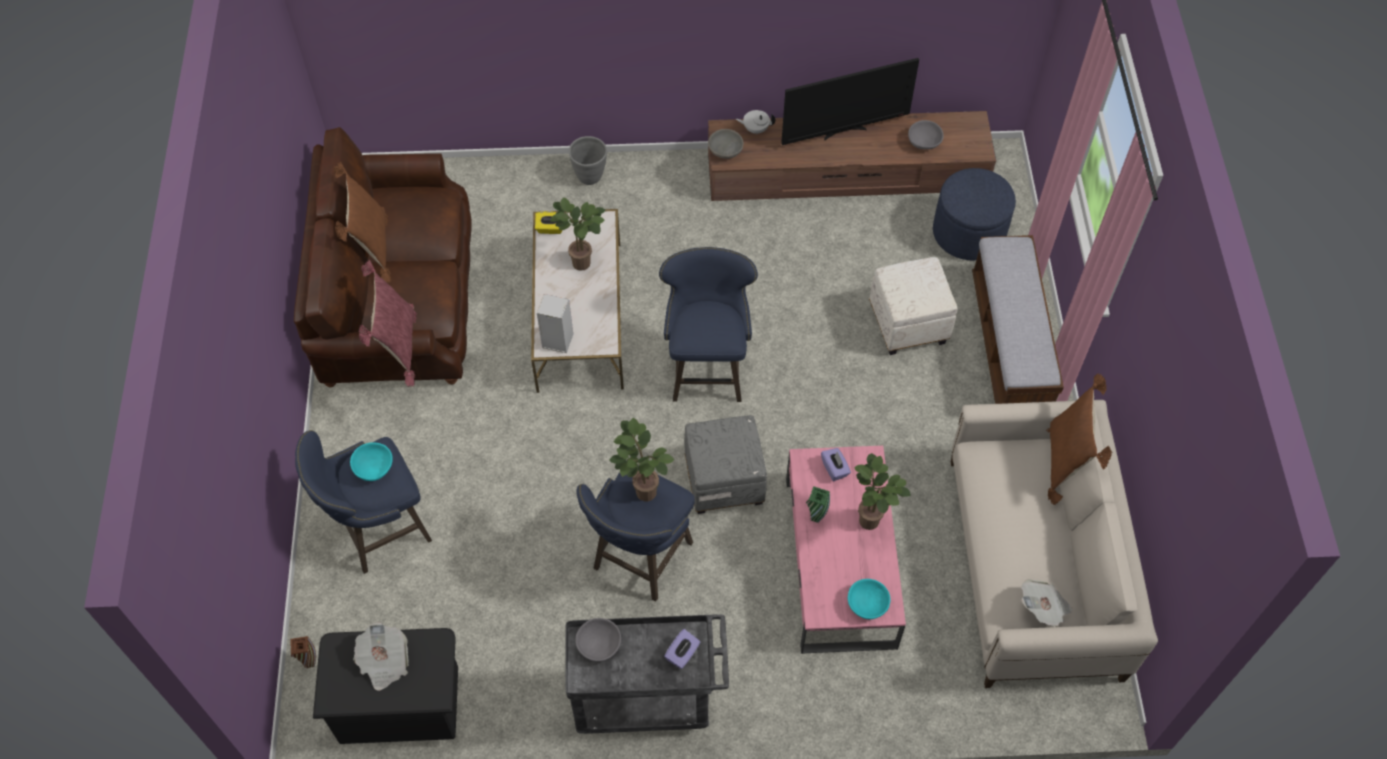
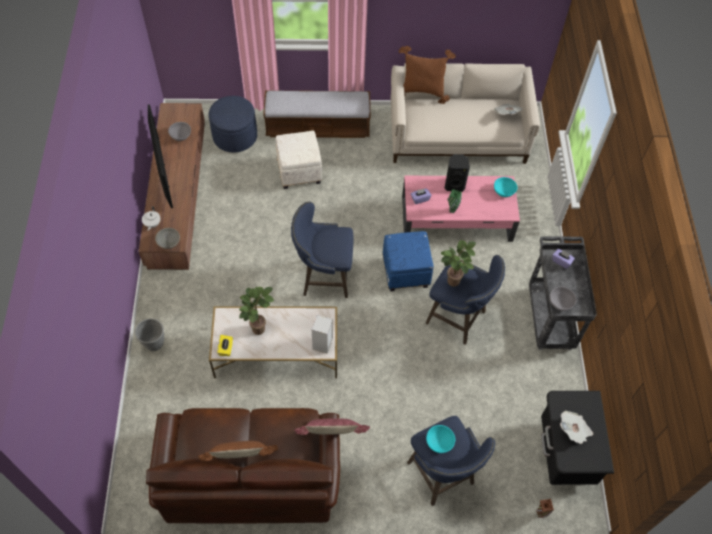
camera: 90 degrees left, 0 degrees up
grey ottoman [684,415,767,514] -> blue ottoman [383,231,434,292]
potted plant [854,453,911,530] -> black speaker [444,154,470,192]

